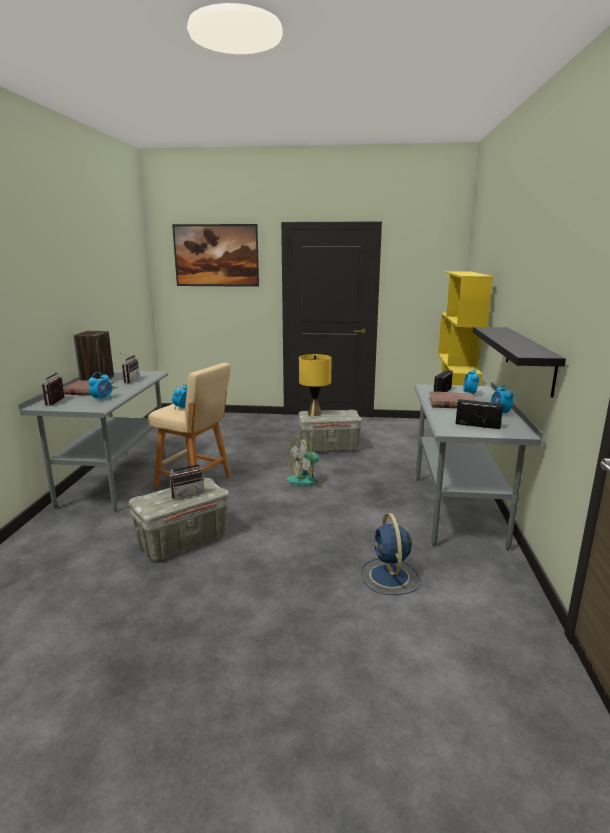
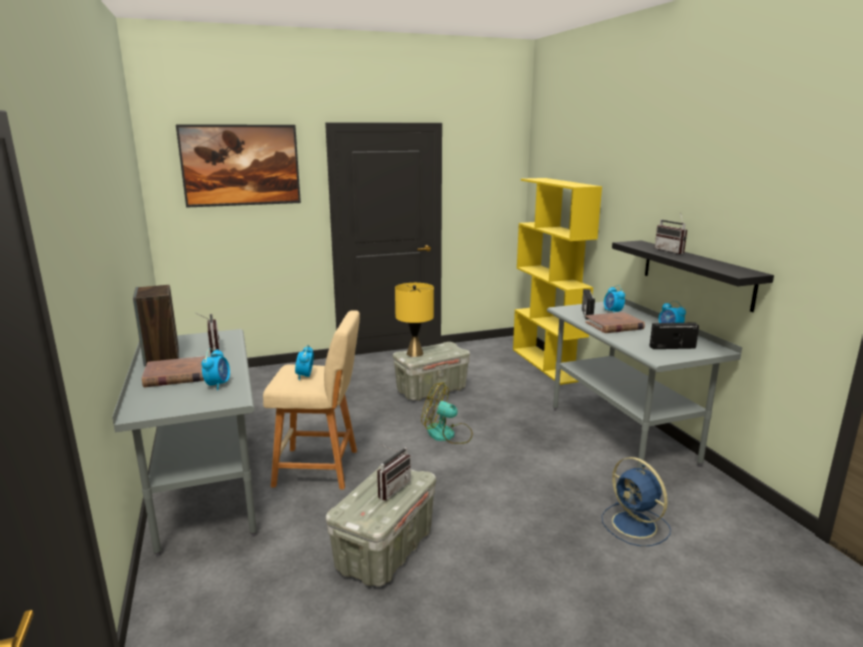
camera: 25 degrees left, 0 degrees up
radio [42,368,65,406] -> radio moved to [655,212,687,254]
fan [286,437,328,486] -> fan turned 75 degrees clockwise [421,382,473,444]

